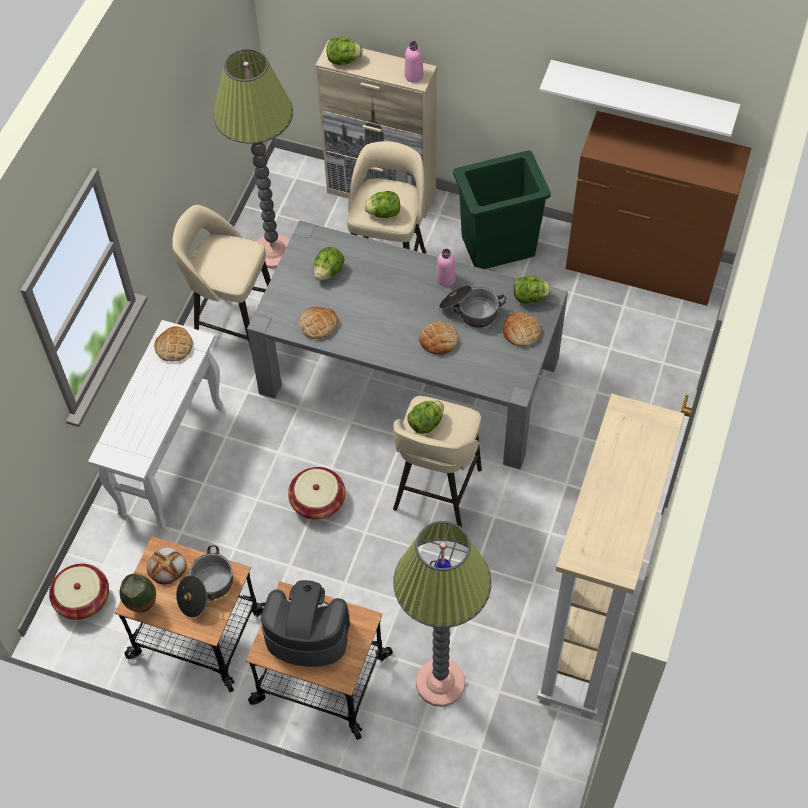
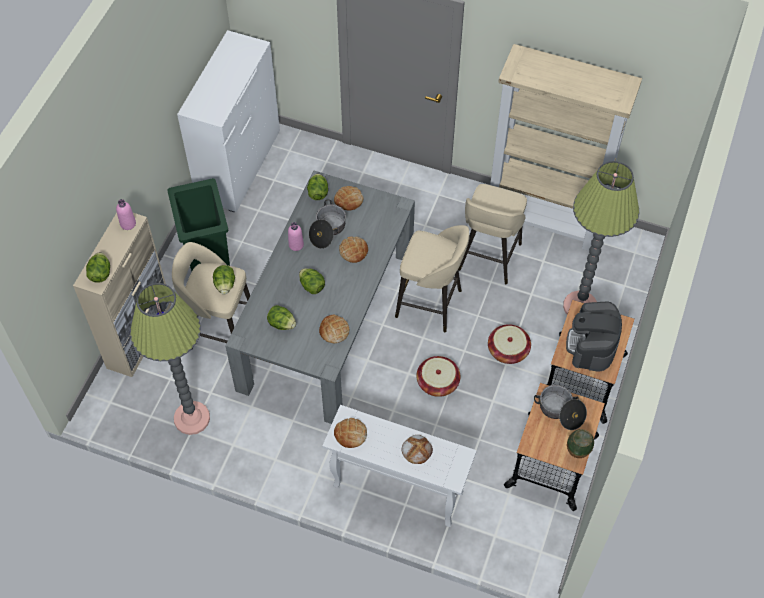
camera: 90 degrees left, 0 degrees up
basket [49,564,109,620] -> basket moved to [488,324,531,364]
bread [147,547,186,584] -> bread moved to [402,435,433,464]
beige stool [172,205,271,354] -> beige stool moved to [458,184,527,284]
lettuce [407,400,444,434] -> lettuce moved to [299,268,325,294]
white shelf [539,60,740,137] -> none
brown dresser [566,111,752,306] -> white dresser [177,30,280,212]

